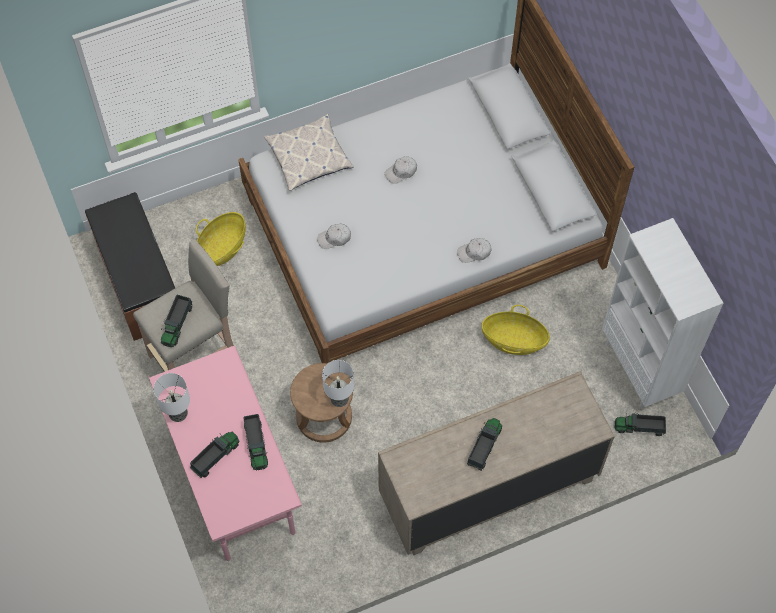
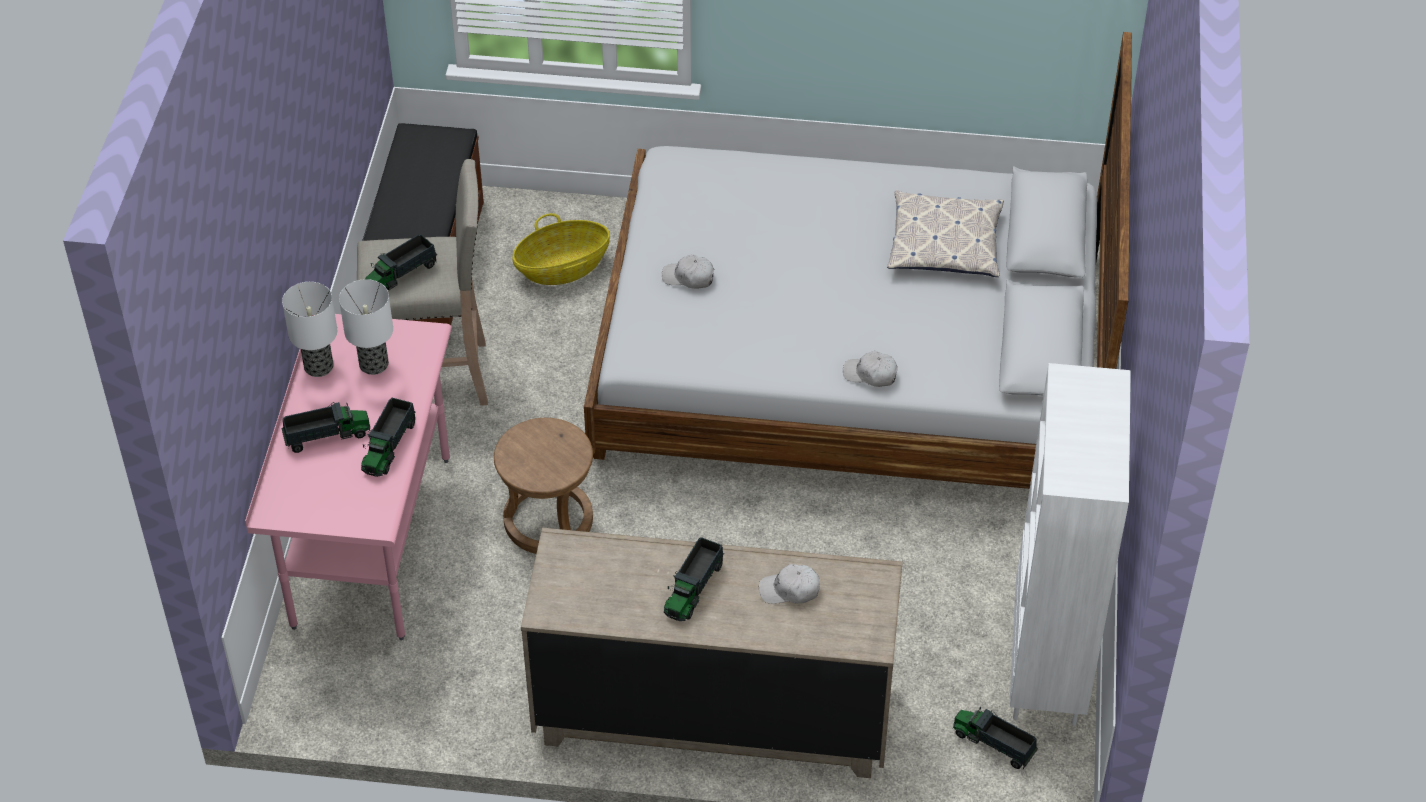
camera: 30 degrees right, 15 degrees down
pillow [264,114,354,191] -> pillow moved to [887,190,1004,277]
table lamp [322,360,354,407] -> table lamp moved to [339,279,393,375]
white cap [385,156,417,184] -> white cap moved to [759,564,820,604]
toy truck [467,418,502,471] -> toy truck turned 150 degrees clockwise [664,537,724,621]
basket [482,305,550,355] -> none

